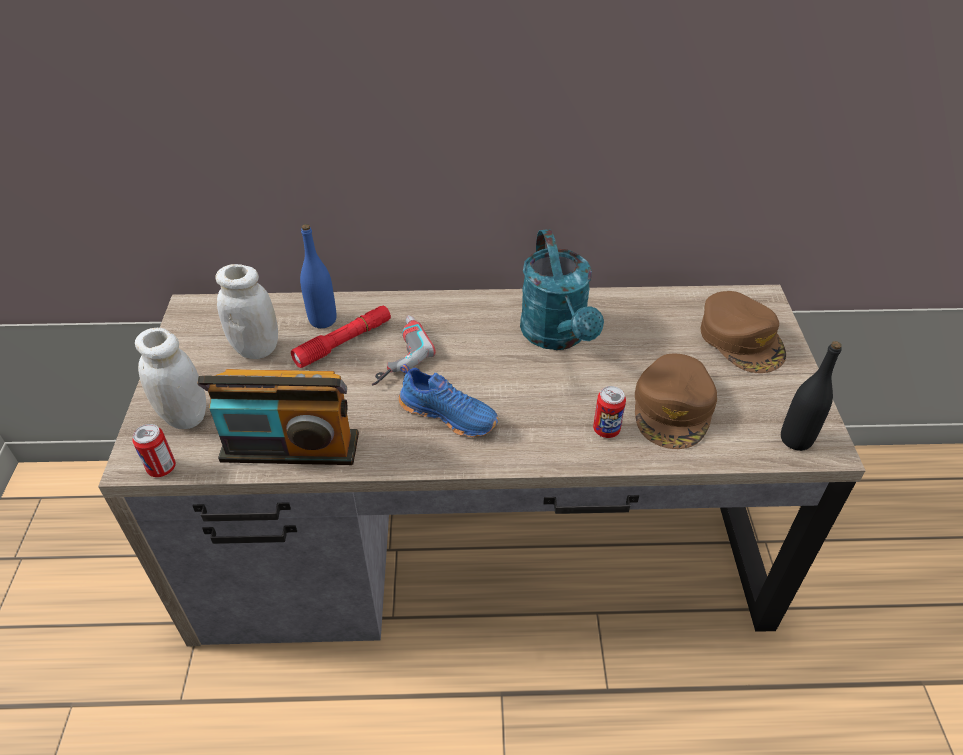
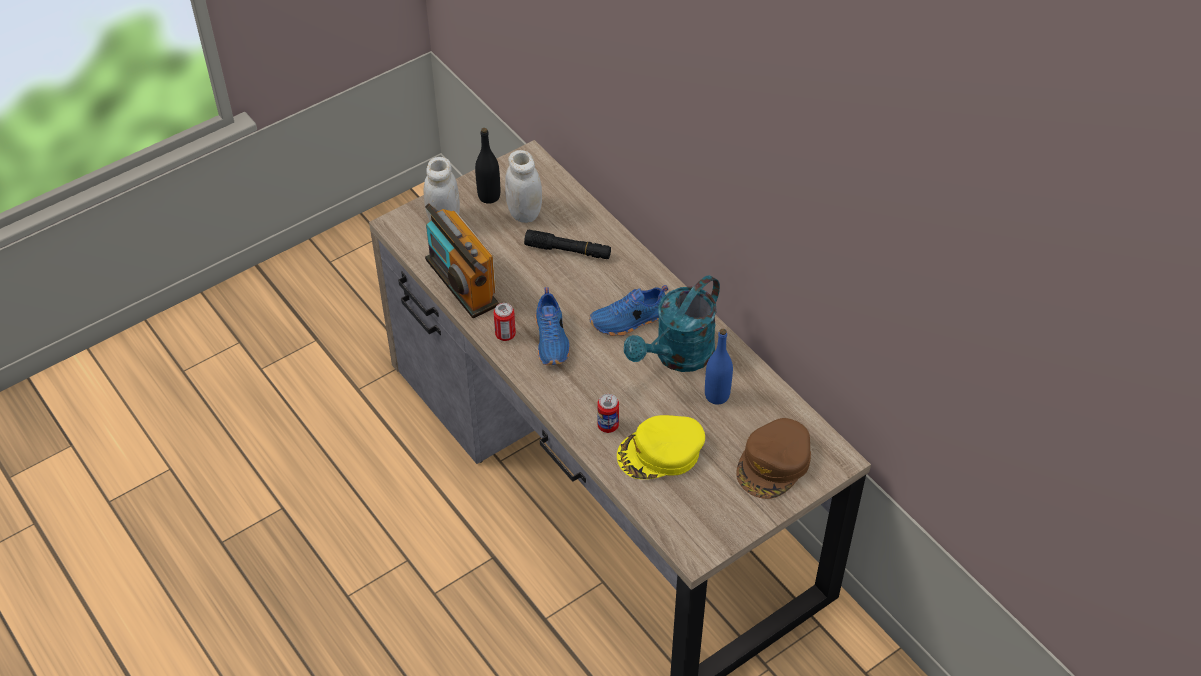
camera: 55 degrees right, 5 degrees up
can [132,424,176,477] -> can moved to [494,303,516,341]
red flashlight [291,306,391,368] -> black flashlight [524,230,611,259]
blue bottle [300,224,336,328] -> blue bottle moved to [705,329,733,405]
power drill [372,315,436,386] -> none
brown cap [635,354,717,449] -> yellow cap [617,415,705,479]
black bottle [781,341,842,451] -> black bottle moved to [475,128,500,204]
none -> blue shoe [589,285,668,336]

